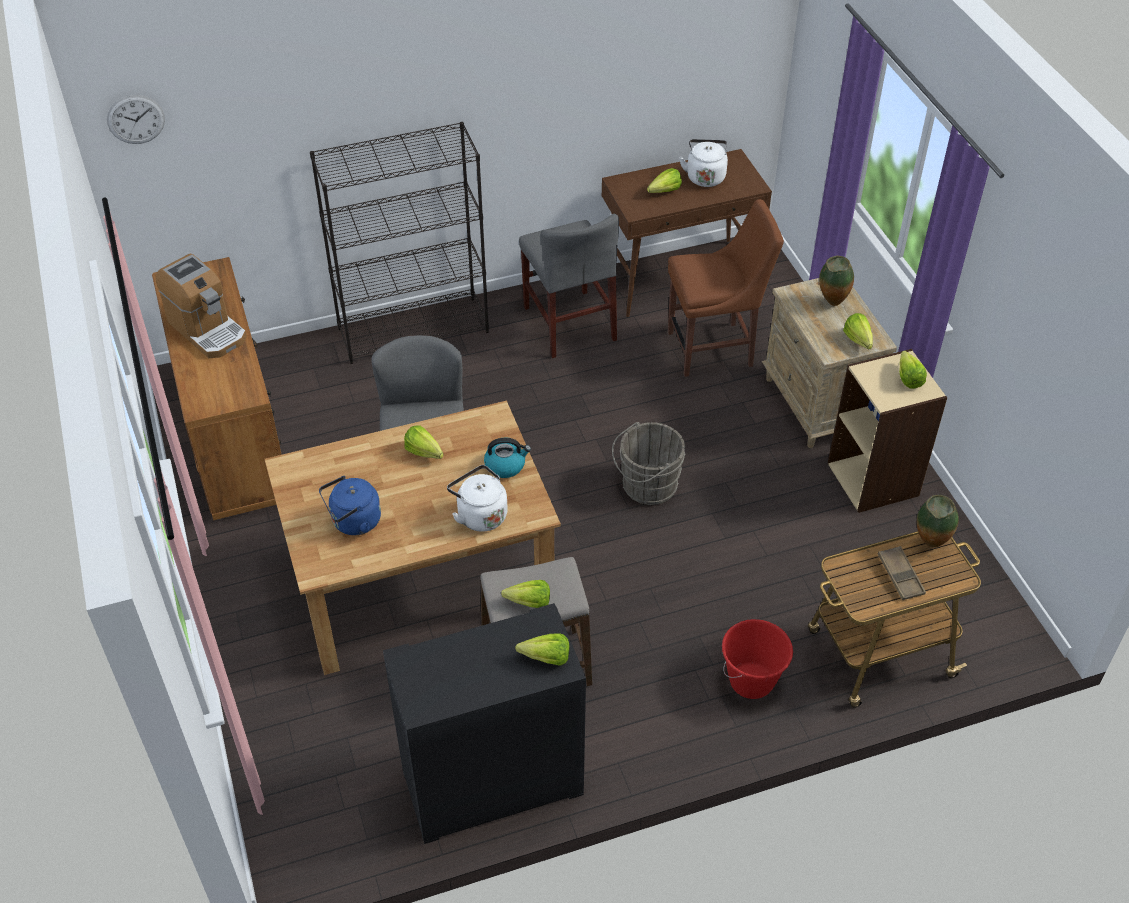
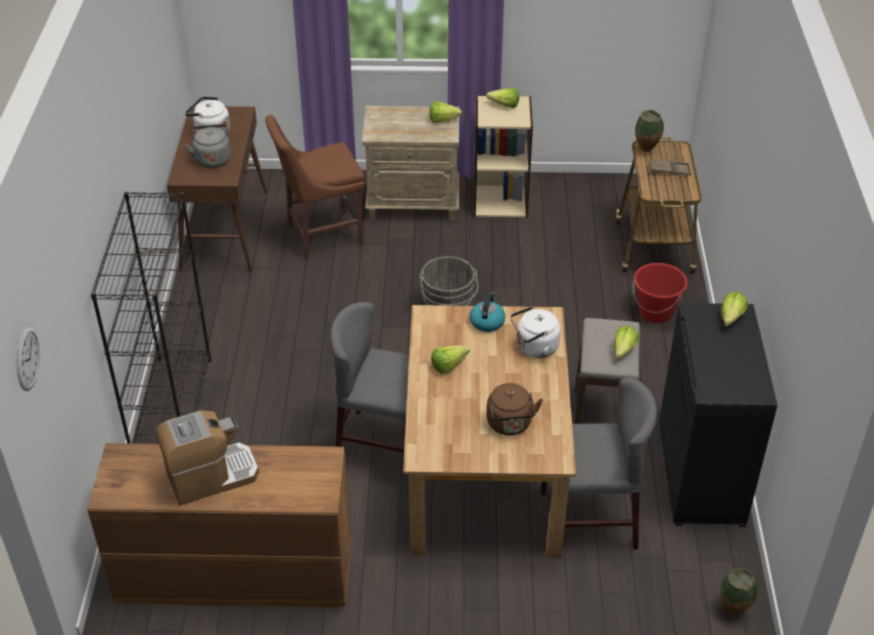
camera: 70 degrees left, 5 degrees down
blue kettle [319,476,381,535] -> brown kettle [487,383,543,435]
grey chair [519,214,619,358] -> grey chair moved to [541,377,657,550]
lettuce [647,168,682,193] -> grey kettle [184,124,231,168]
brown chair [668,199,784,377] -> brown chair turned 120 degrees counterclockwise [265,115,365,259]
vase [819,256,854,306] -> vase moved to [720,568,758,613]

